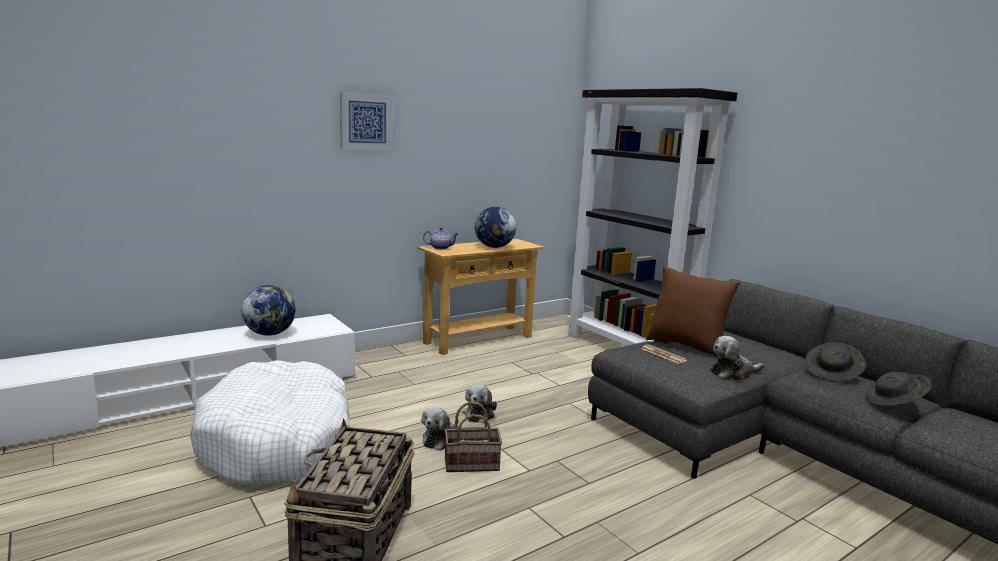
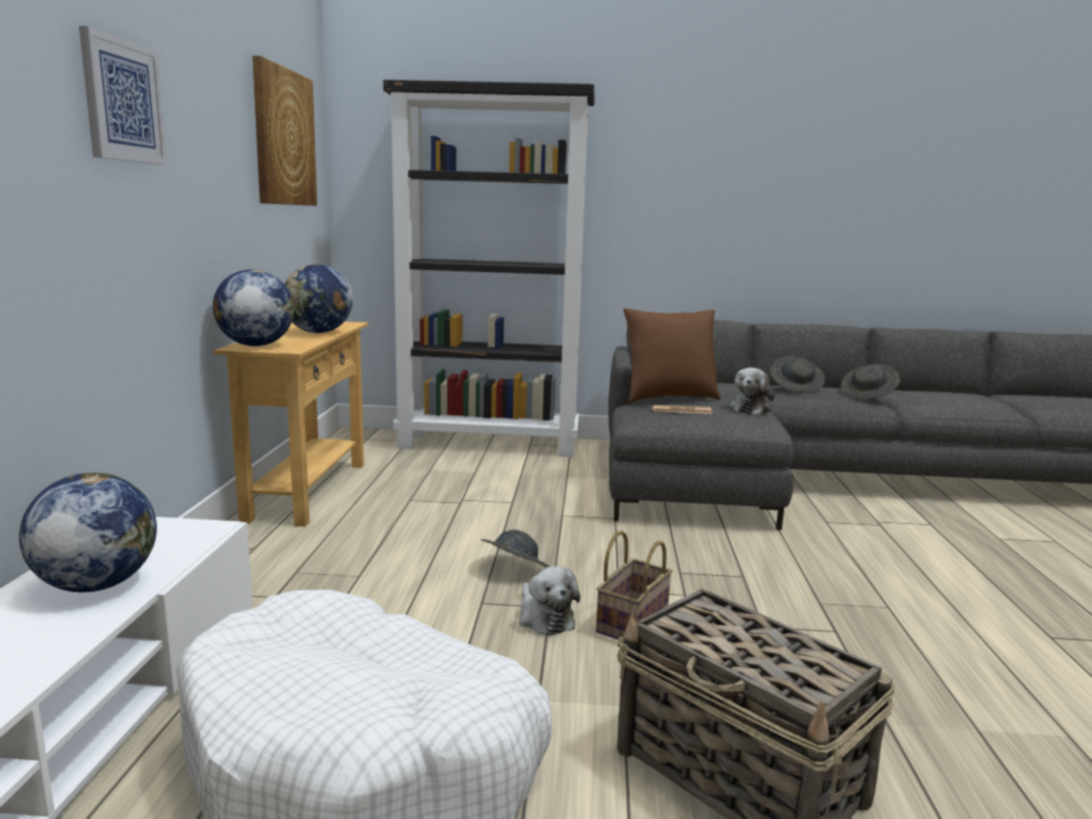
camera: 50 degrees left, 0 degrees up
teapot [423,227,459,250] -> globe [213,269,294,346]
plush toy [463,384,497,424] -> grey hat [481,530,549,567]
none -> picture [252,56,317,206]

